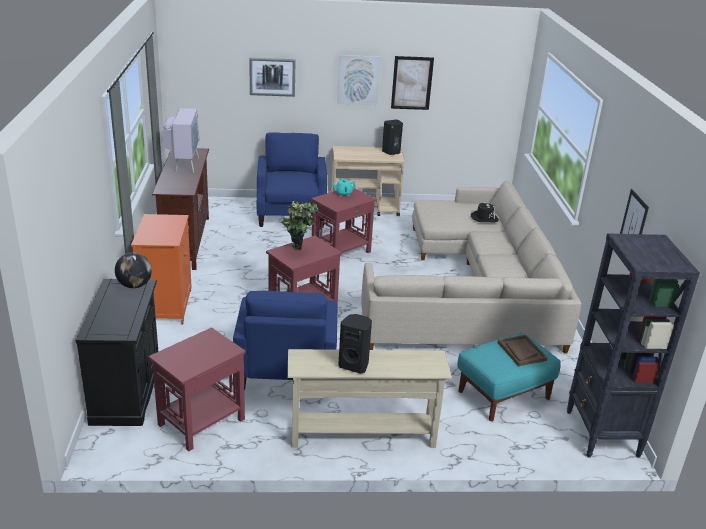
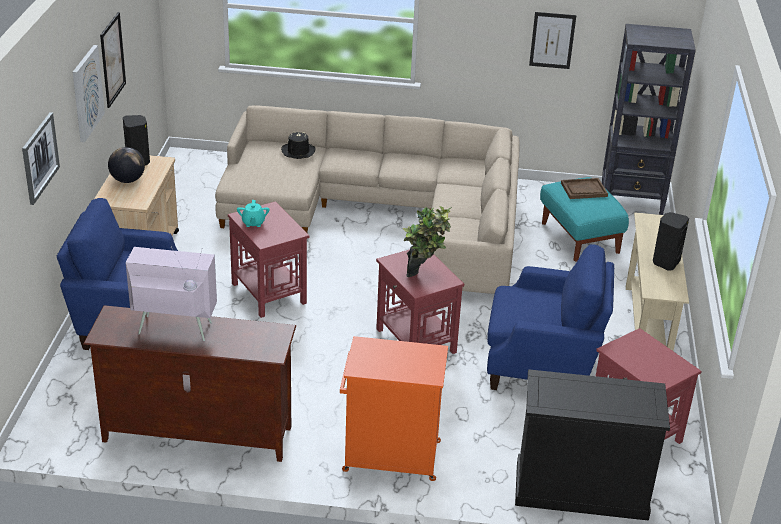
camera: 80 degrees left, 5 degrees up
globe [115,252,152,288] -> globe moved to [108,147,145,183]

